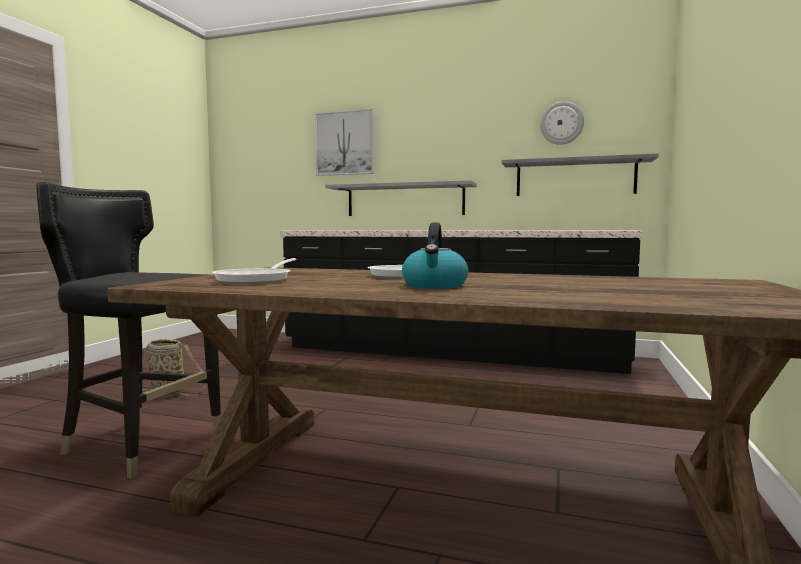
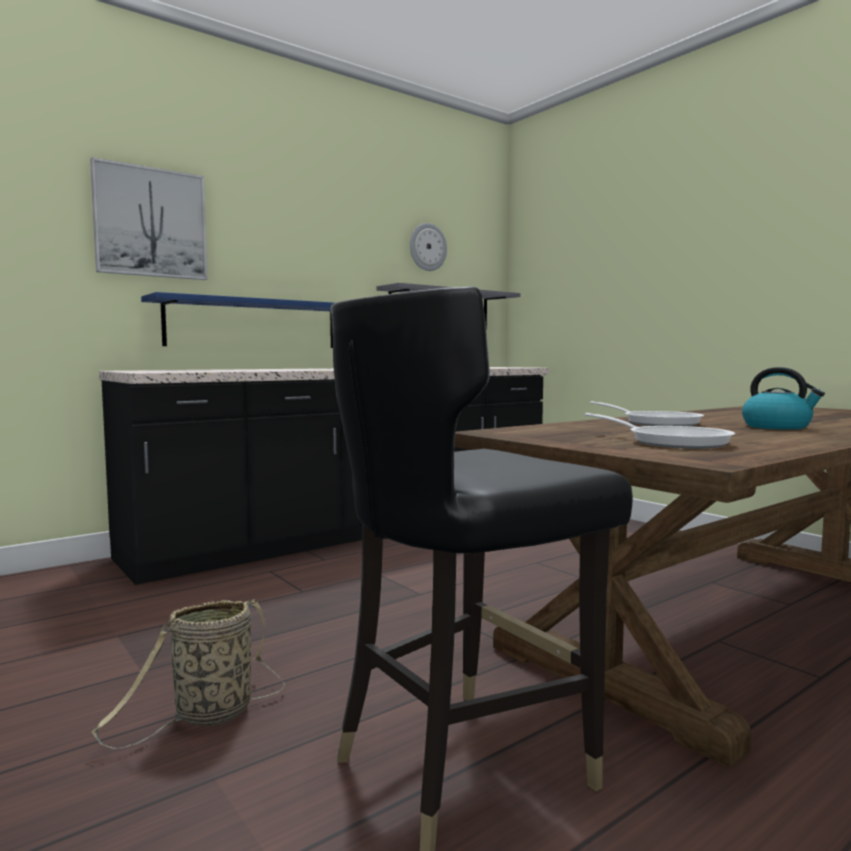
camera: 55 degrees left, 0 degrees up
grey shelf [325,180,477,216] -> blue shelf [141,292,336,348]

